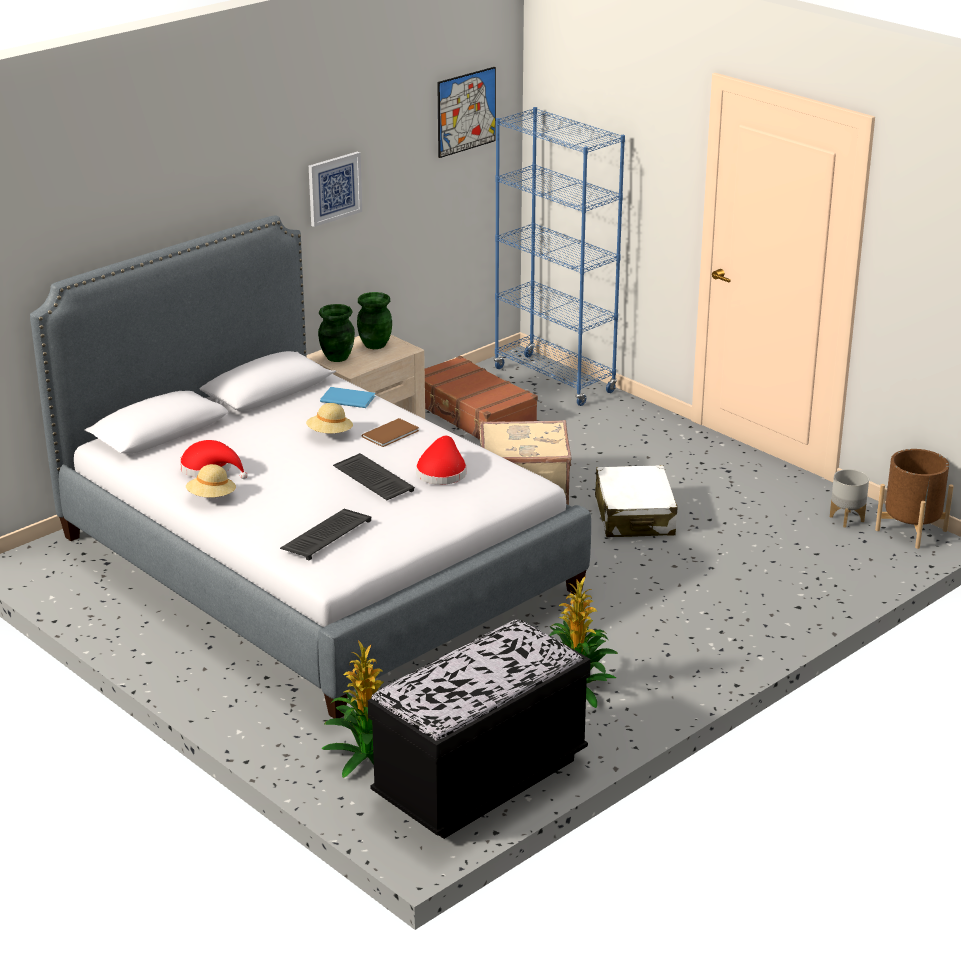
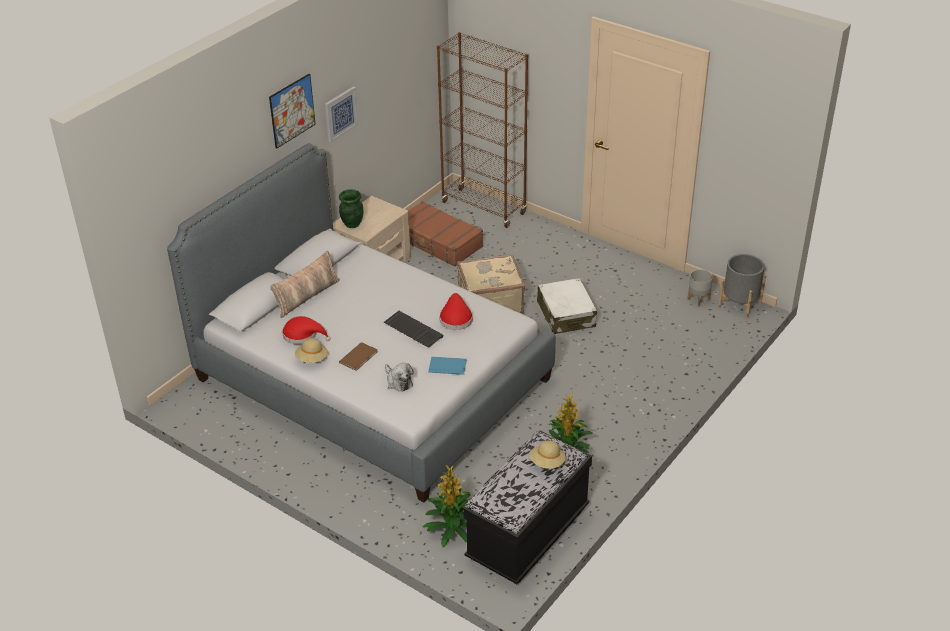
camera: 10 degrees left, 10 degrees up
keyboard [280,509,371,560] -> plush toy [385,363,414,392]
beige hat [306,403,353,433] -> beige hat moved to [530,440,566,469]
blue book [320,387,375,408] -> blue book moved to [429,357,467,375]
green vase [357,292,392,349] -> none
brown book [362,418,419,447] -> brown book moved to [339,342,378,371]
picture [437,67,496,158] -> picture moved to [269,74,316,149]
blue bookcase [494,107,625,406] -> brown bookcase [437,32,528,228]
brown planter [875,449,954,549] -> grey planter [718,254,766,318]
none -> pillow [270,251,340,318]

